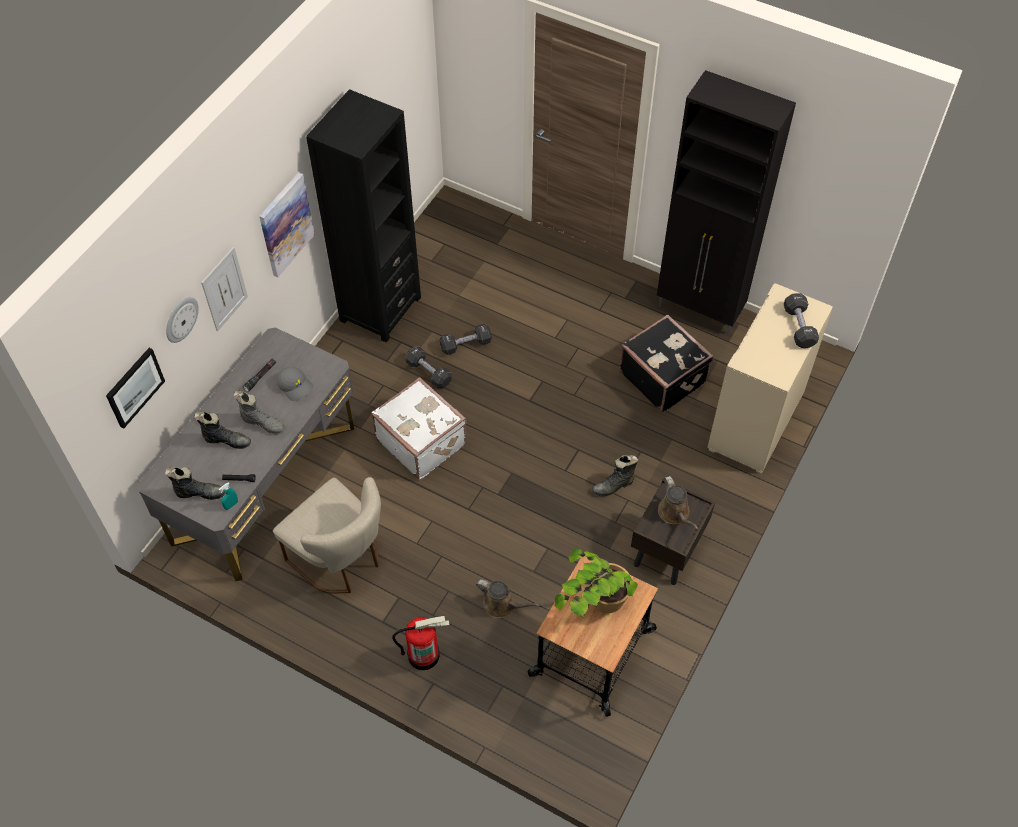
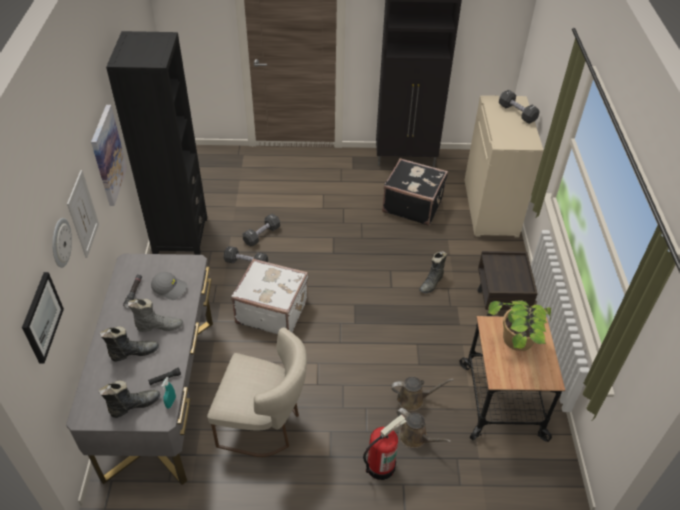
camera: 30 degrees left, 10 degrees down
brown watering can [658,476,698,529] -> brown watering can moved to [396,408,451,448]

